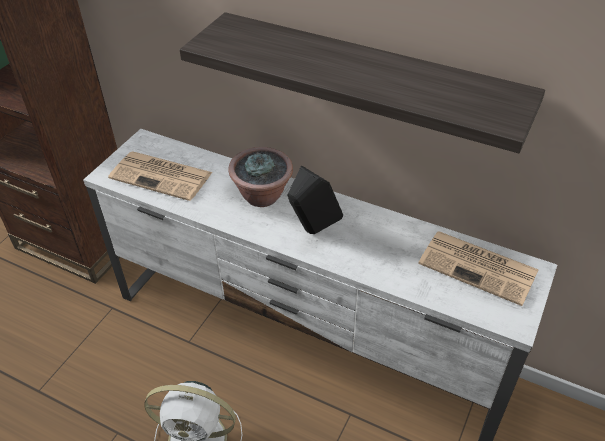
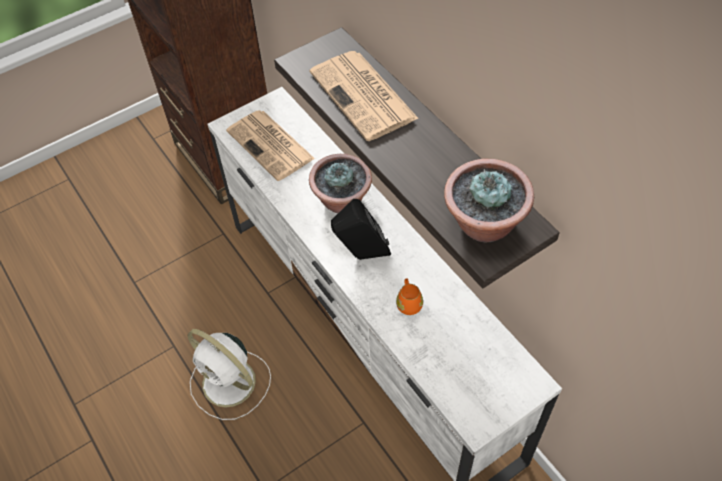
camera: 30 degrees right, 10 degrees up
newspaper [418,231,538,306] -> newspaper moved to [310,51,419,141]
none -> orange mug [396,278,423,315]
none -> potted plant [444,159,534,242]

